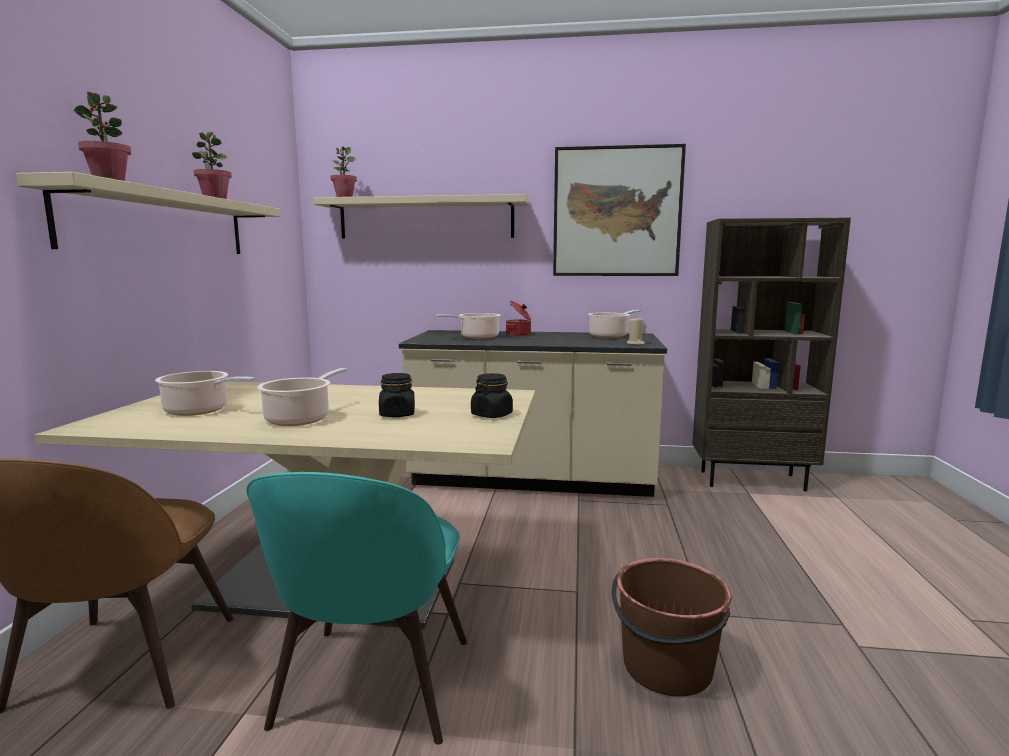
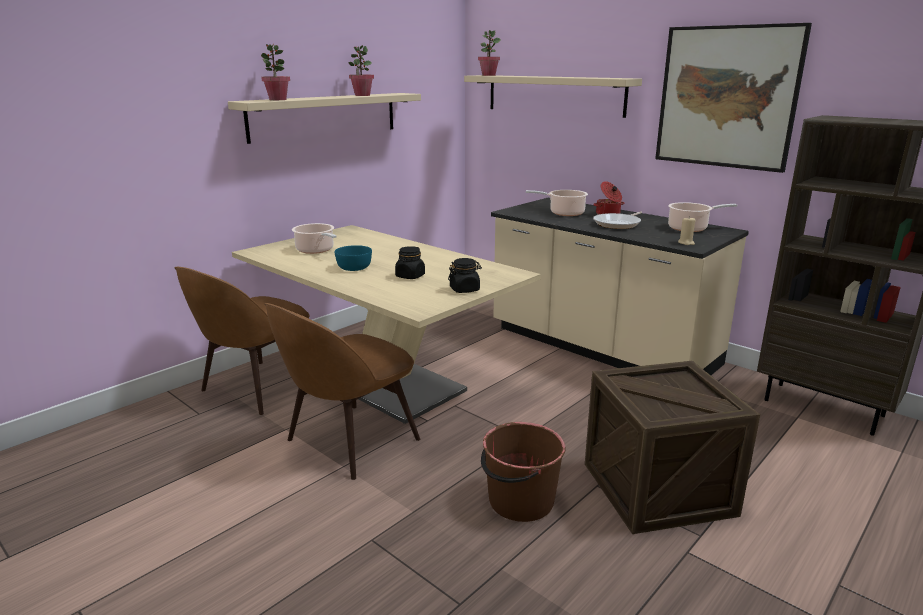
camera: 35 degrees right, 10 degrees up
turquoise chair [247,472,467,745] -> brown chair [264,303,420,480]
cooking pot [257,368,347,426] -> turquoise bowl [335,245,372,271]
none -> crate [585,361,760,534]
none -> frying pan [593,211,642,229]

